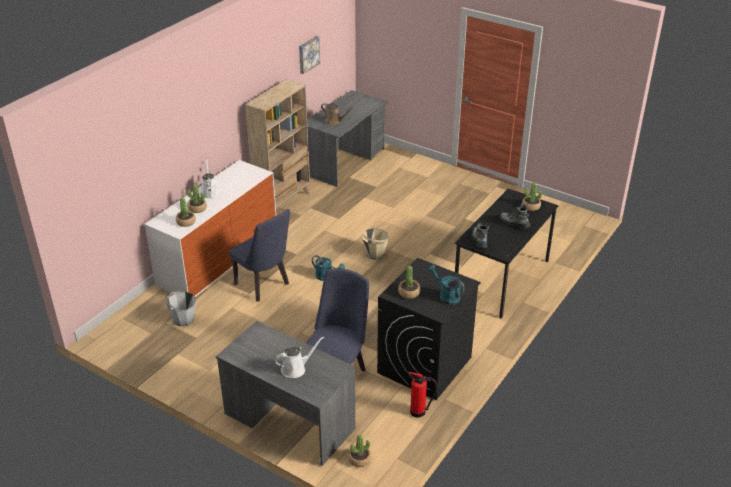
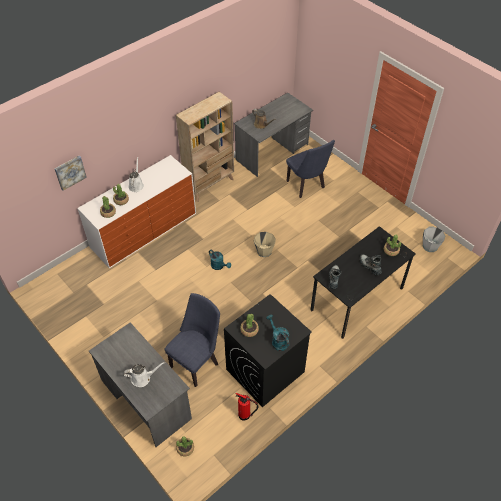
camera: 15 degrees right, 15 degrees up
grey bucket [166,291,196,327] -> grey bucket moved to [423,227,445,252]
blue chair [229,209,290,302] -> blue chair moved to [286,140,335,198]
picture [299,36,320,74] -> picture moved to [55,156,87,191]

